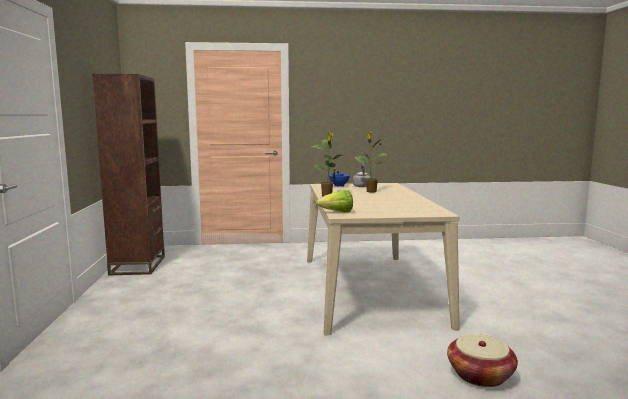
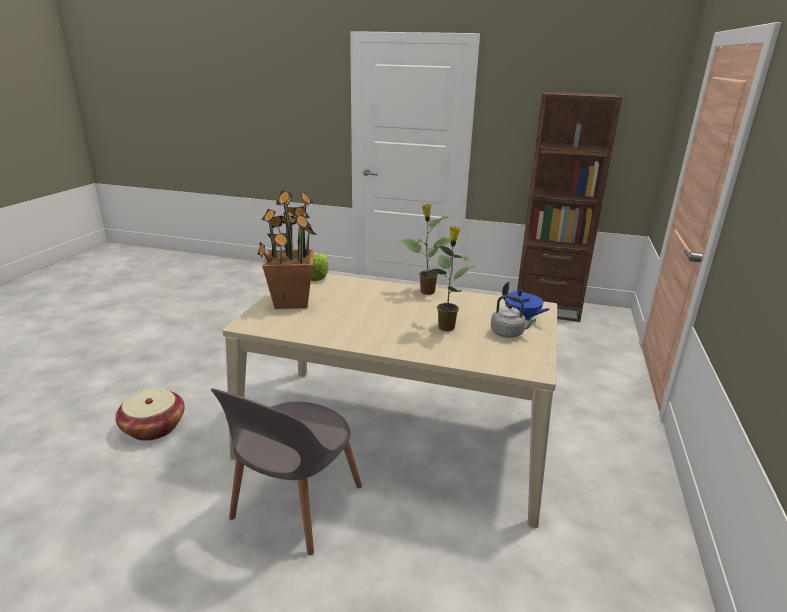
camera: 110 degrees right, 15 degrees up
none -> grey chair [211,388,362,555]
none -> potted plant [257,191,316,309]

